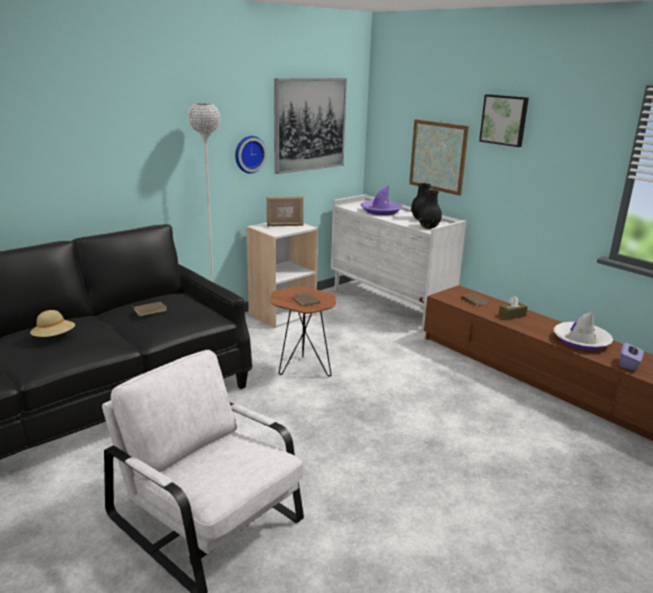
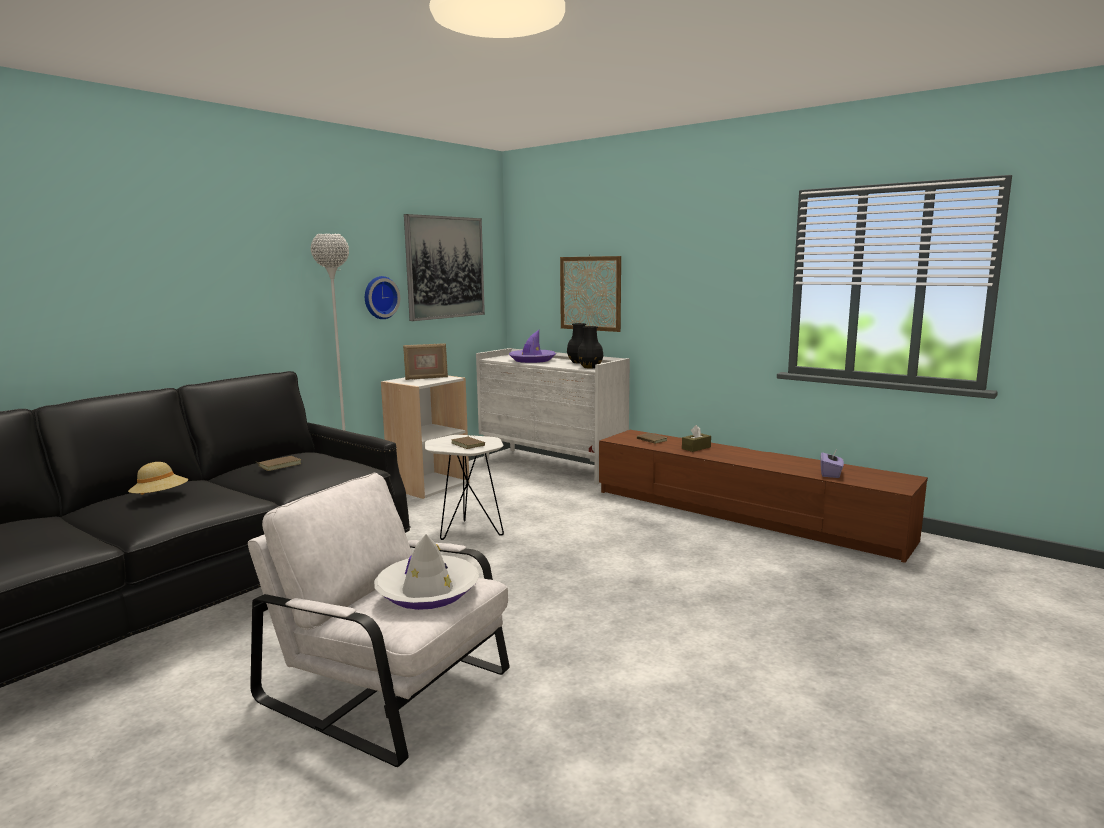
camera: 10 degrees left, 10 degrees down
brown side table [270,287,336,377] -> white side table [425,435,504,540]
picture [479,94,529,147] -> none
white hat [553,312,613,351] -> white hat moved to [374,534,480,610]

